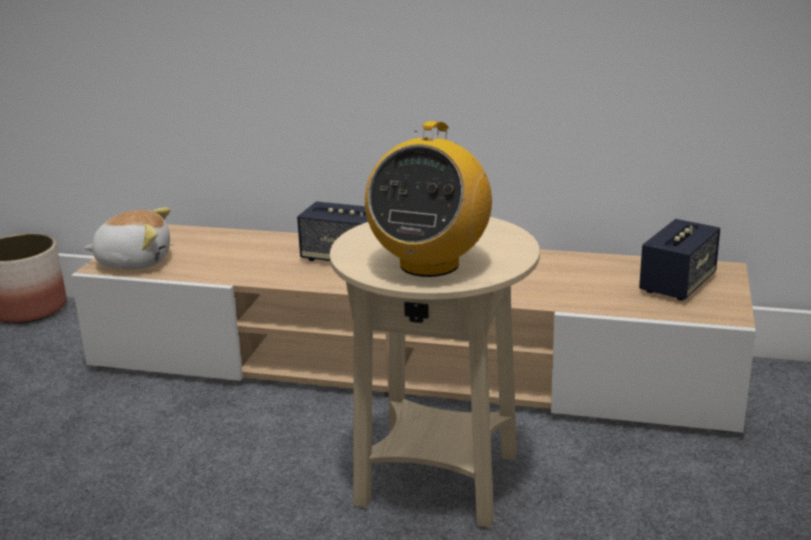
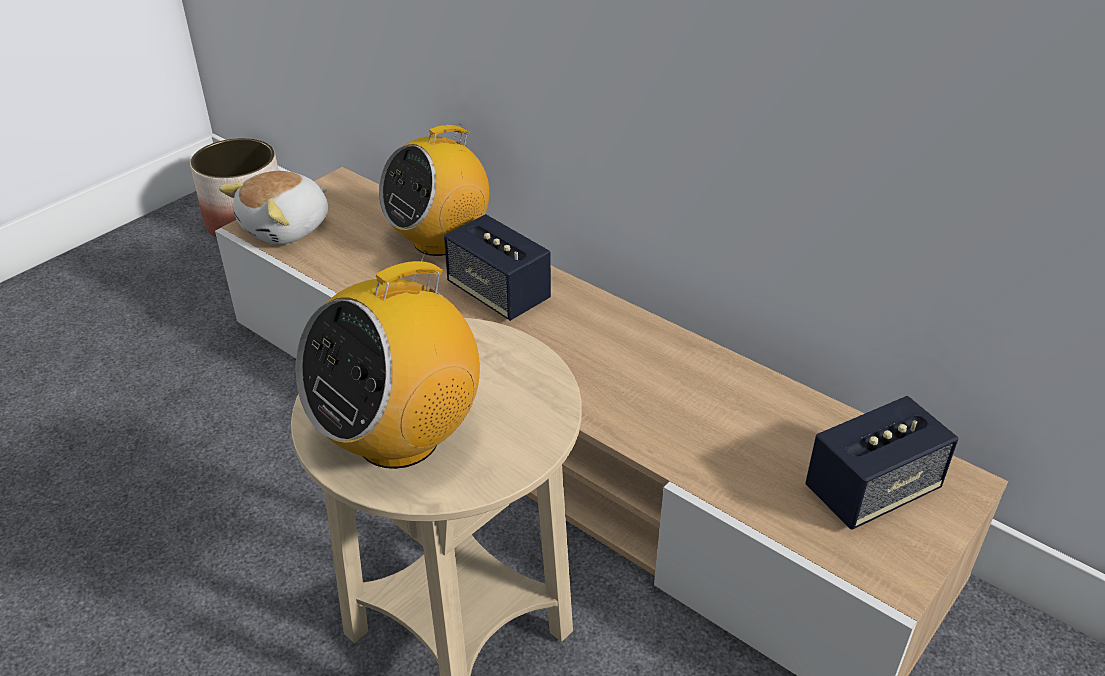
camera: 25 degrees right, 15 degrees up
plush toy [84,207,171,269] -> plush toy turned 105 degrees clockwise [219,171,328,244]
none -> radio [379,124,489,256]

